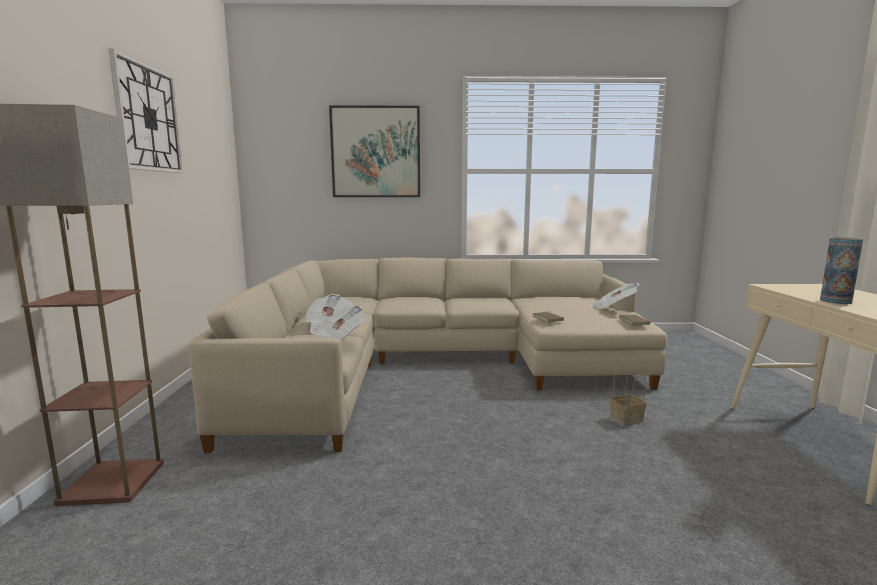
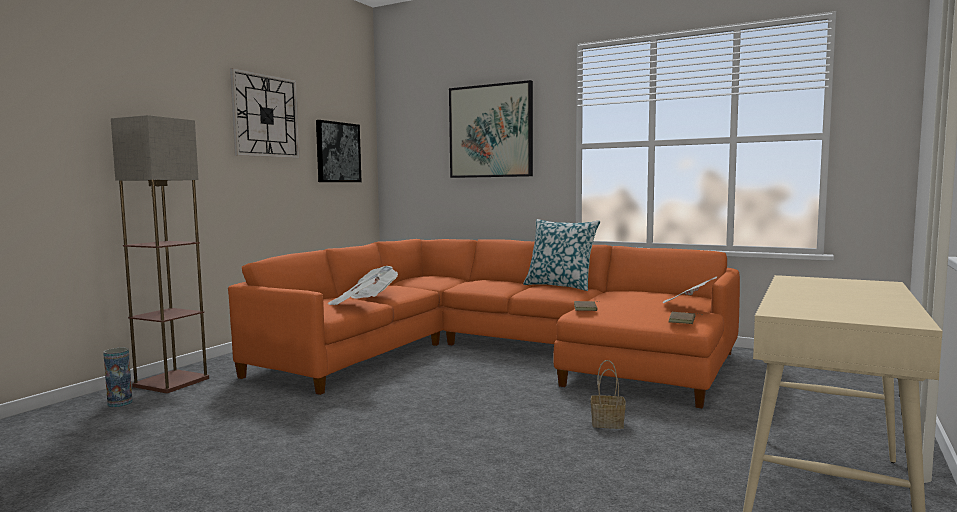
camera: 30 degrees right, 5 degrees down
beige sofa [188,257,667,453] -> orange sofa [228,239,740,409]
vase [820,237,863,304] -> vase moved to [103,348,133,408]
none -> picture [316,120,361,182]
none -> pillow [523,219,600,291]

